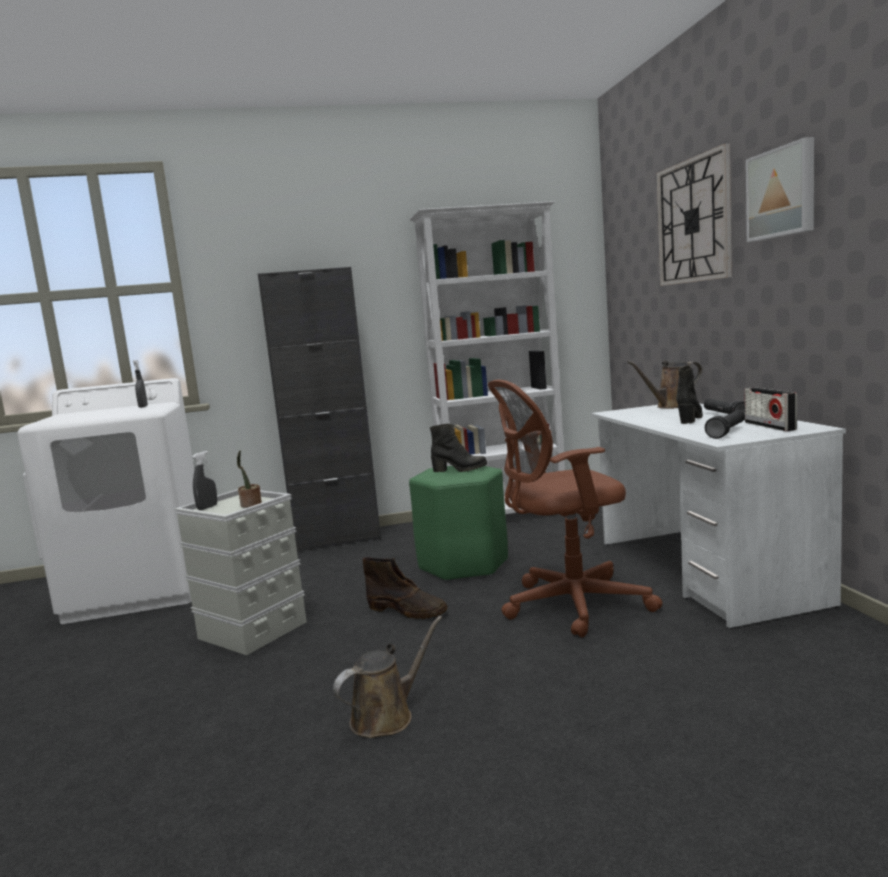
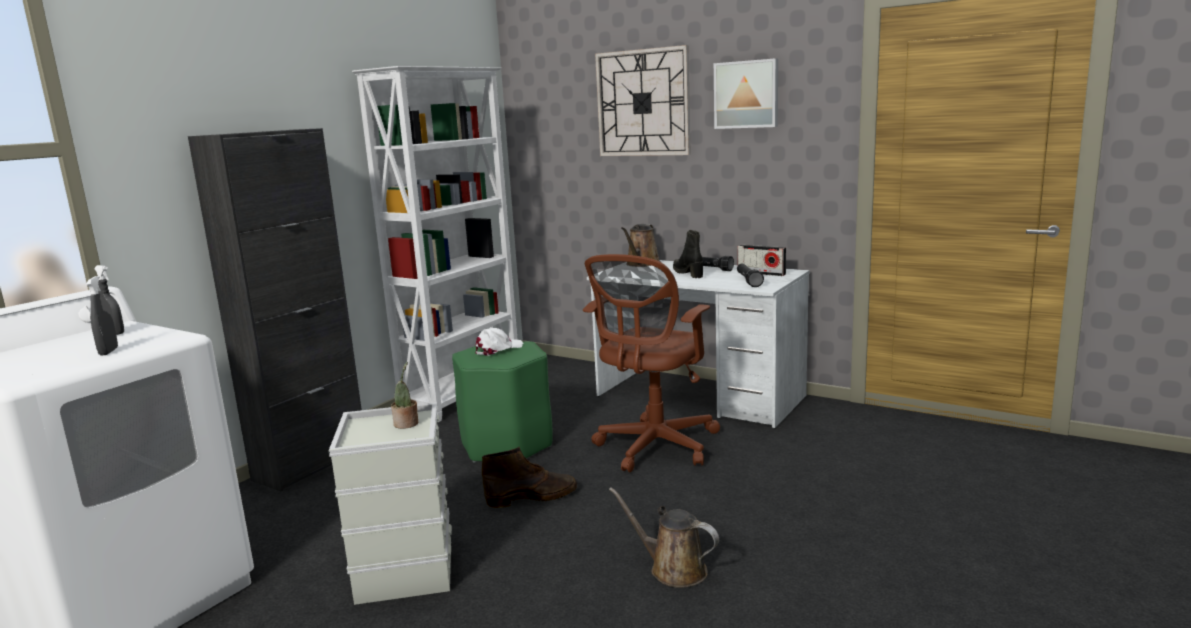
camera: 45 degrees left, 5 degrees up
grey spray bottle [192,451,217,510] -> grey spray bottle moved to [86,276,118,356]
brown watering can [333,616,442,738] -> brown watering can turned 60 degrees counterclockwise [609,487,719,588]
black boot [430,423,487,472] -> white cap [476,328,523,356]

